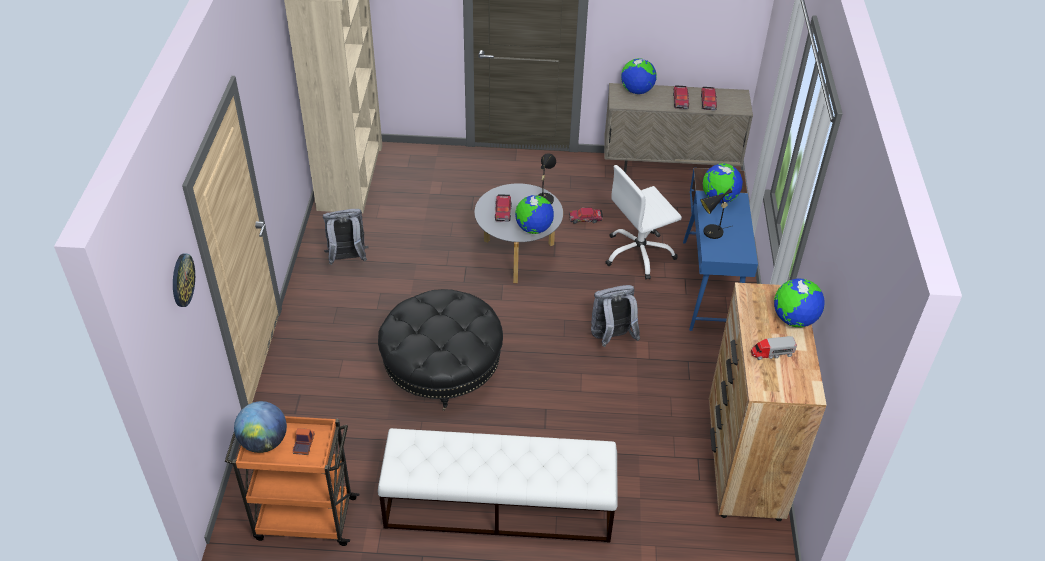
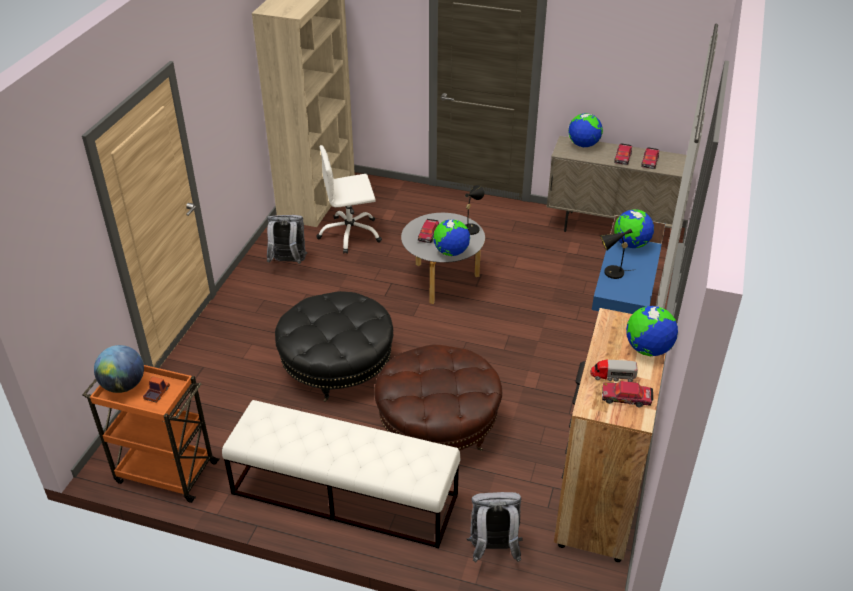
camera: 15 degrees right, 5 degrees down
wall clock [173,253,195,307] -> none
toy car [569,208,603,224] -> toy car moved to [602,381,653,407]
grey backpack [591,285,640,347] -> grey backpack moved to [467,492,522,563]
white office chair [605,165,682,280] -> white office chair moved to [316,145,382,254]
none -> brown ottoman [374,344,502,451]

